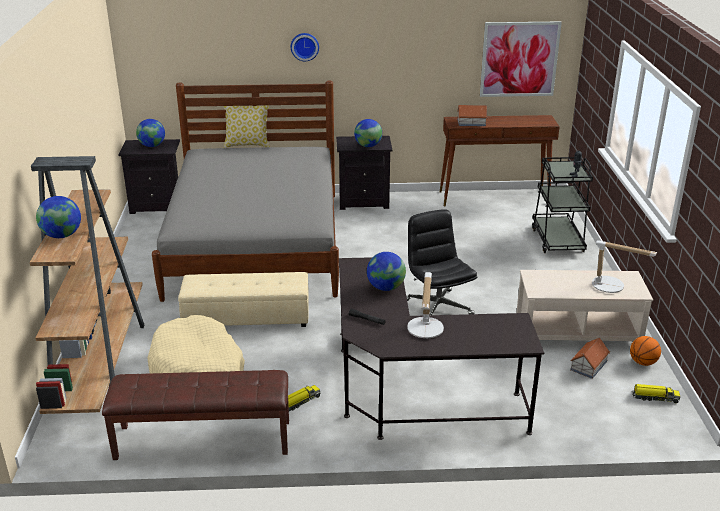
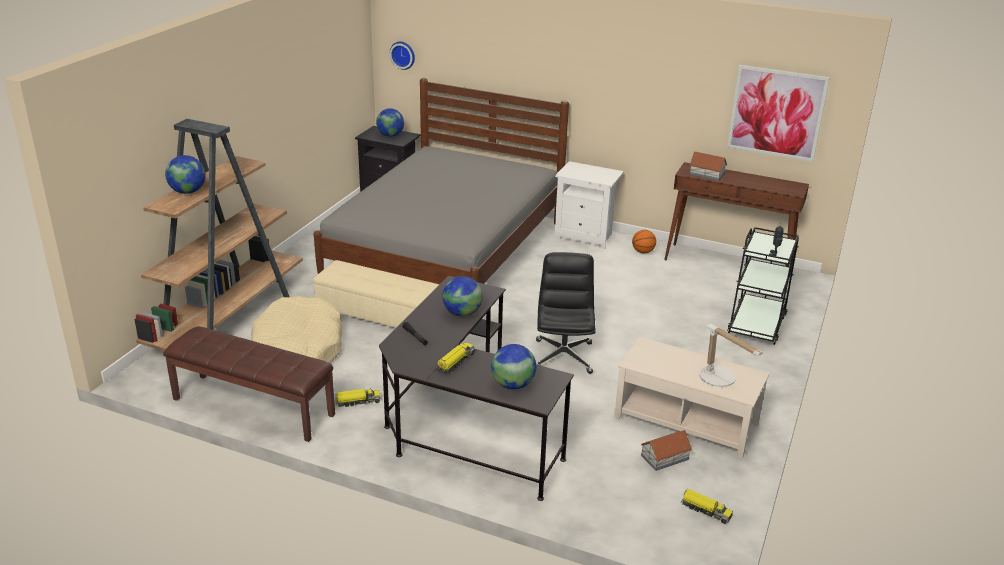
camera: 25 degrees right, 0 degrees up
pillow [223,105,270,148] -> none
wall clock [291,33,319,61] -> wall clock moved to [390,42,415,70]
black nightstand [336,136,392,210] -> white nightstand [554,161,624,249]
globe [354,119,382,147] -> globe moved to [491,344,536,389]
table lamp [407,272,444,338] -> toy truck [437,342,475,374]
basketball [630,336,661,366] -> basketball moved to [632,230,656,253]

